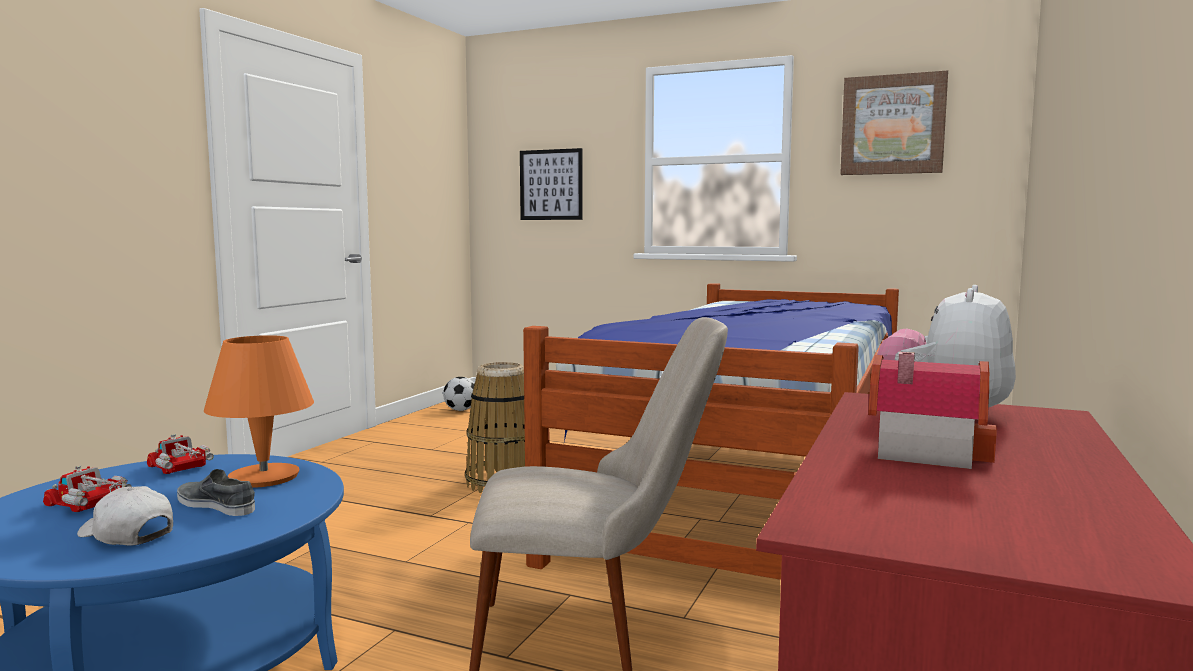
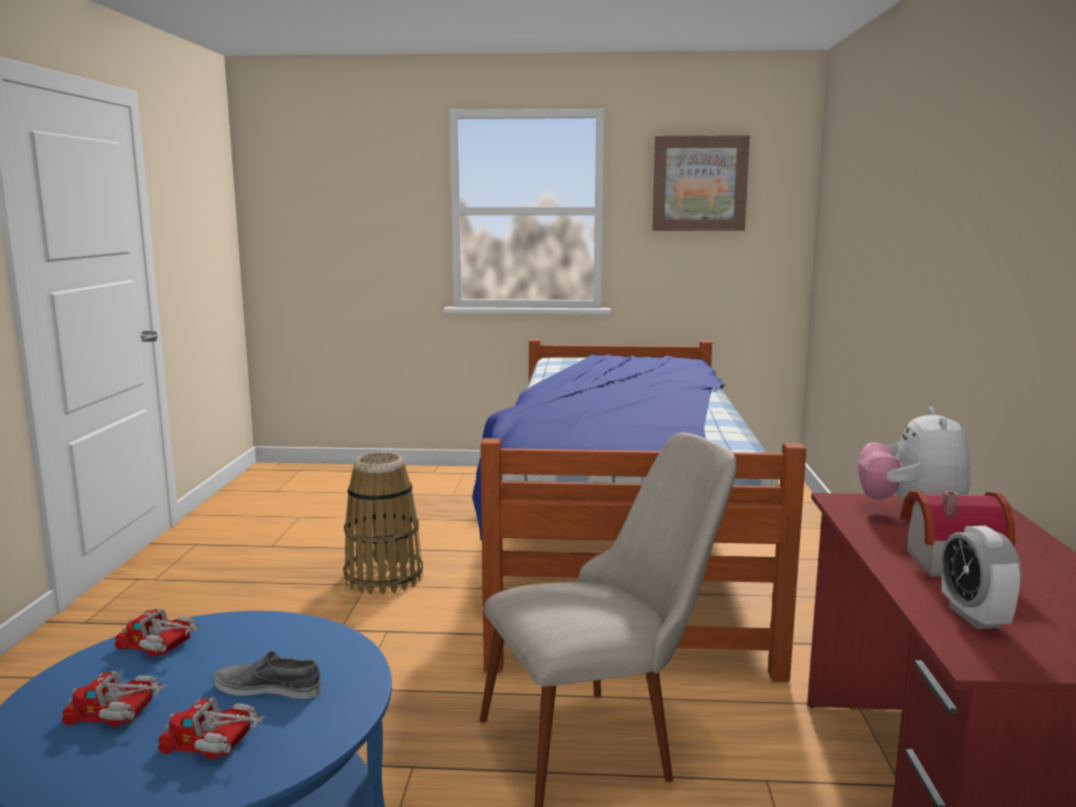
camera: 20 degrees left, 5 degrees up
white cap [77,486,173,546] -> toy truck [158,697,265,759]
orange table lamp [204,335,314,488] -> none
football [443,377,475,411] -> none
picture [520,148,583,220] -> none
none -> alarm clock [941,526,1022,629]

